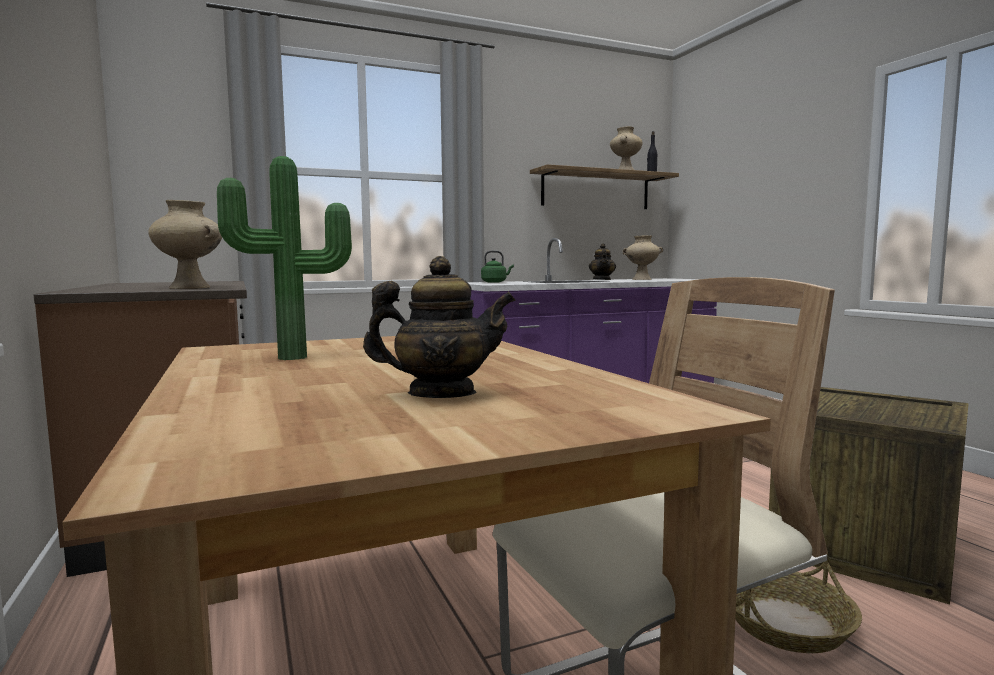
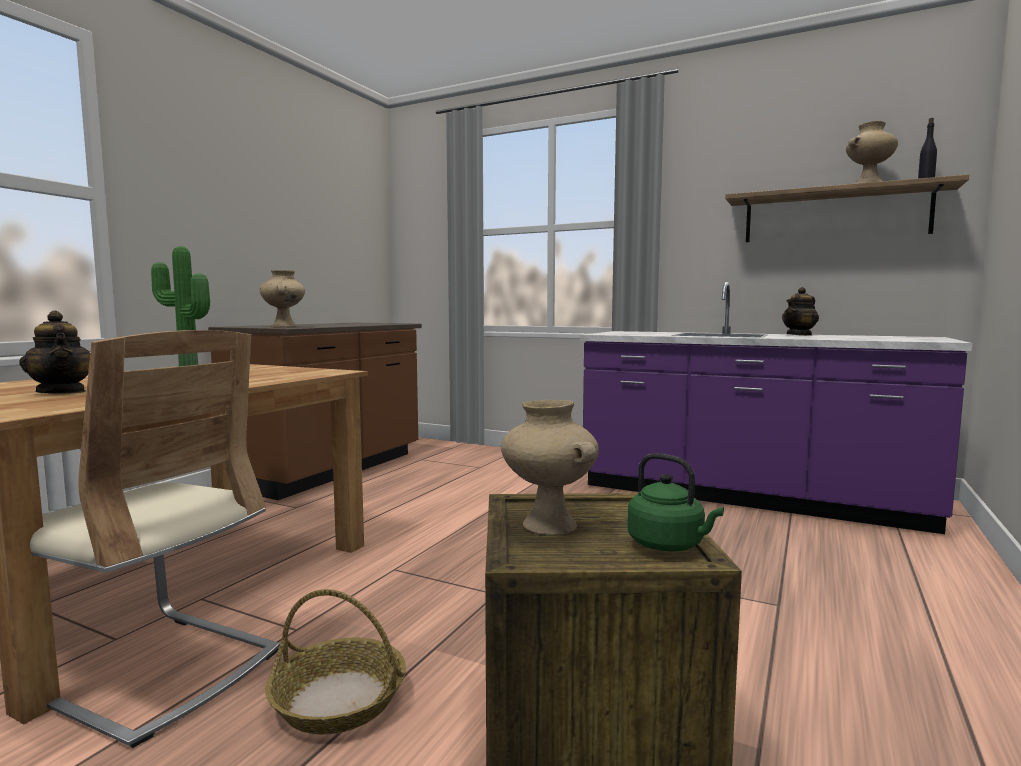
camera: 50 degrees right, 0 degrees up
green kettle [481,250,514,283] -> green kettle moved to [628,453,724,552]
beige vase [622,235,663,280] -> beige vase moved to [501,400,599,535]

